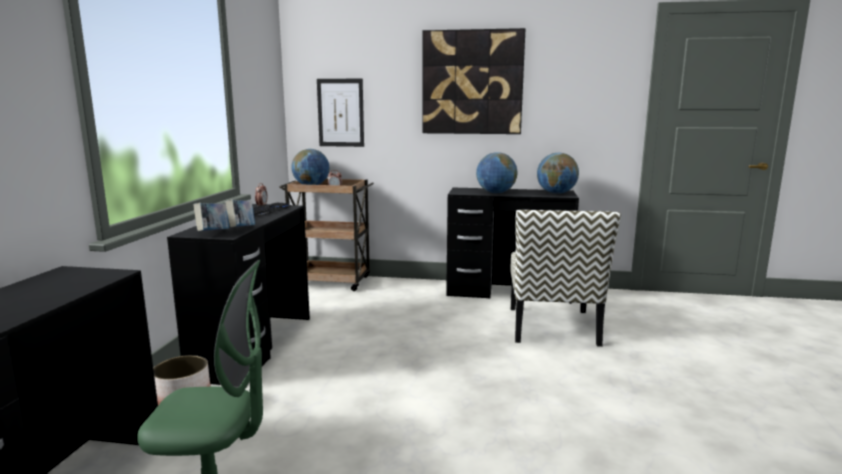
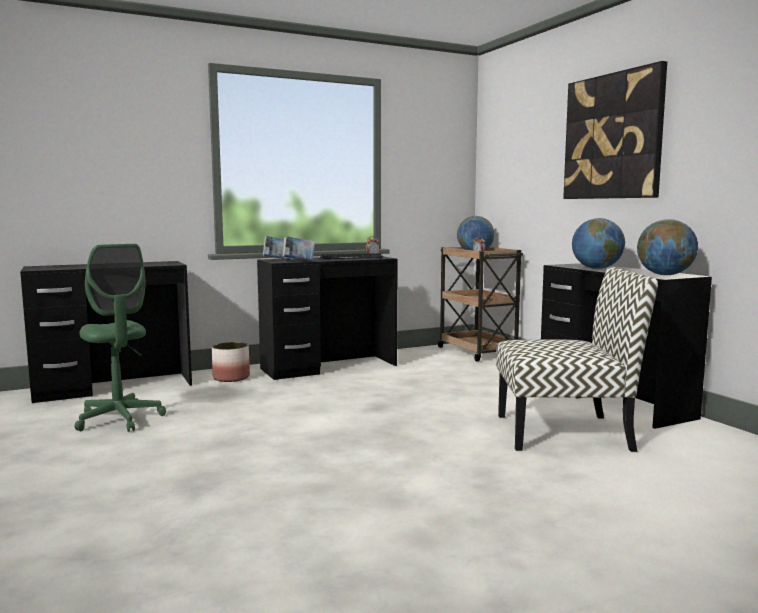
camera: 55 degrees right, 5 degrees down
picture [317,79,364,147] -> none
chair [510,210,621,347] -> chair turned 150 degrees counterclockwise [496,267,658,452]

